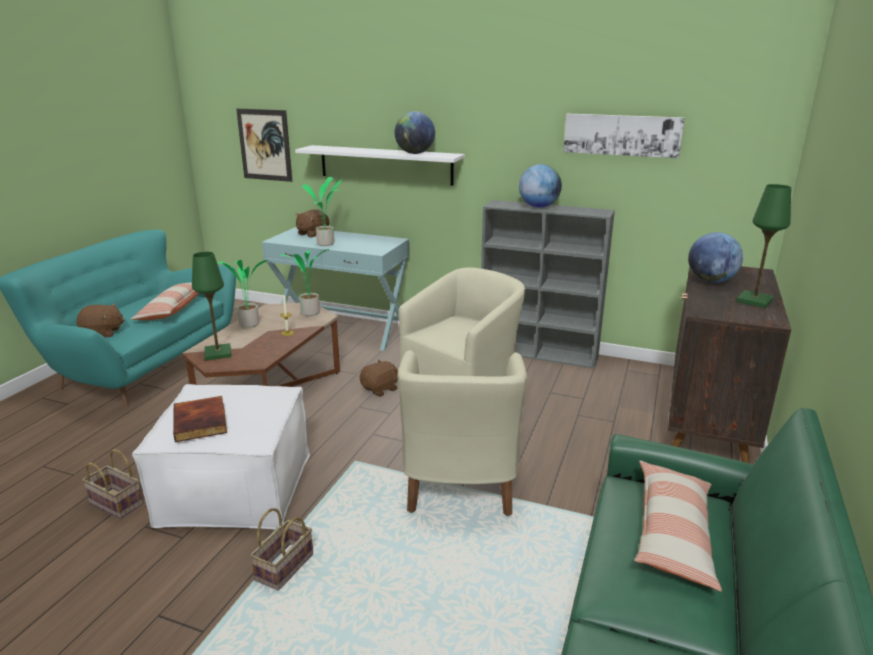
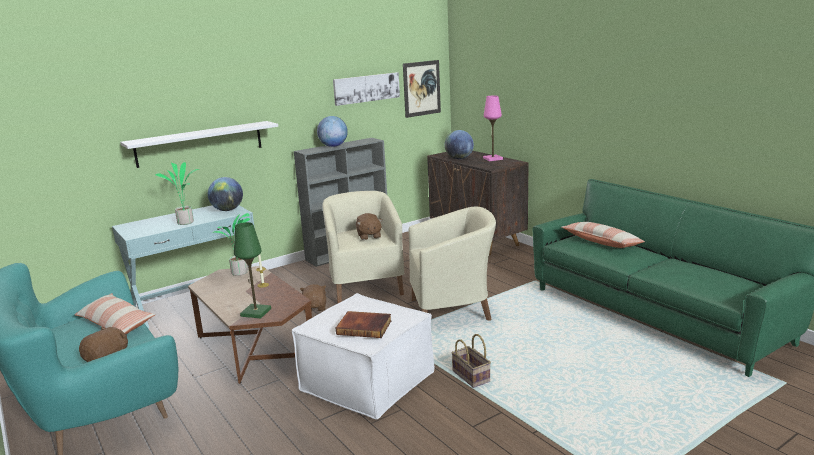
camera: 55 degrees left, 5 degrees down
basket [82,449,143,519] -> none
potted plant [217,260,269,328] -> none
picture [236,108,292,182] -> picture moved to [403,60,441,118]
brown plush toy [295,209,329,238] -> brown plush toy moved to [356,213,382,240]
globe [394,111,435,154] -> globe moved to [208,177,243,211]
beige armchair [397,350,527,516] -> beige armchair turned 45 degrees counterclockwise [409,207,496,321]
green table lamp [736,184,791,308] -> pink table lamp [483,96,503,161]

